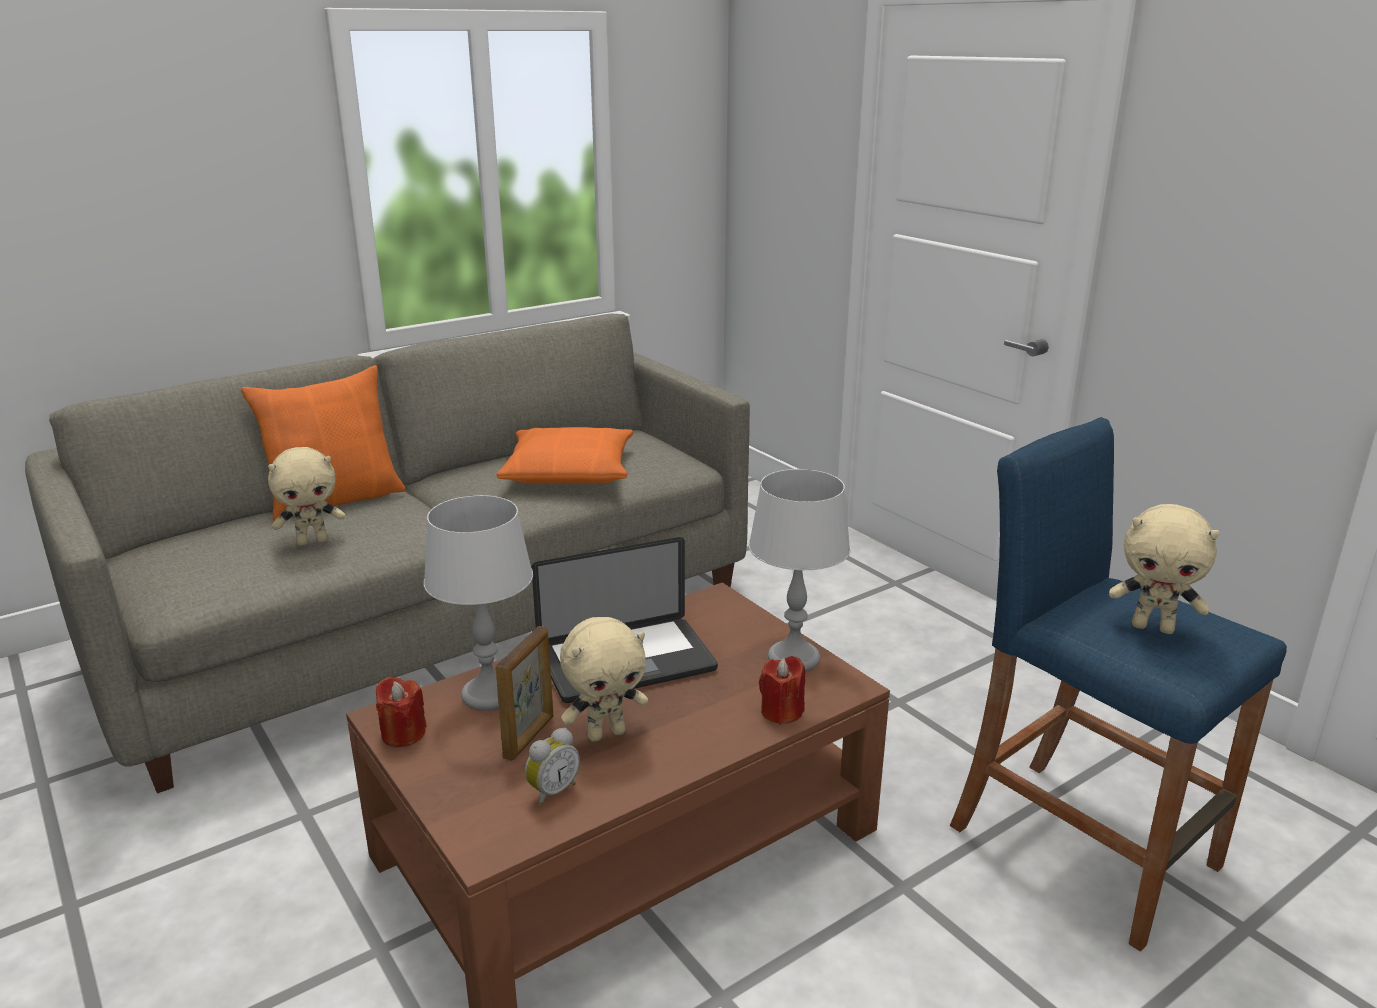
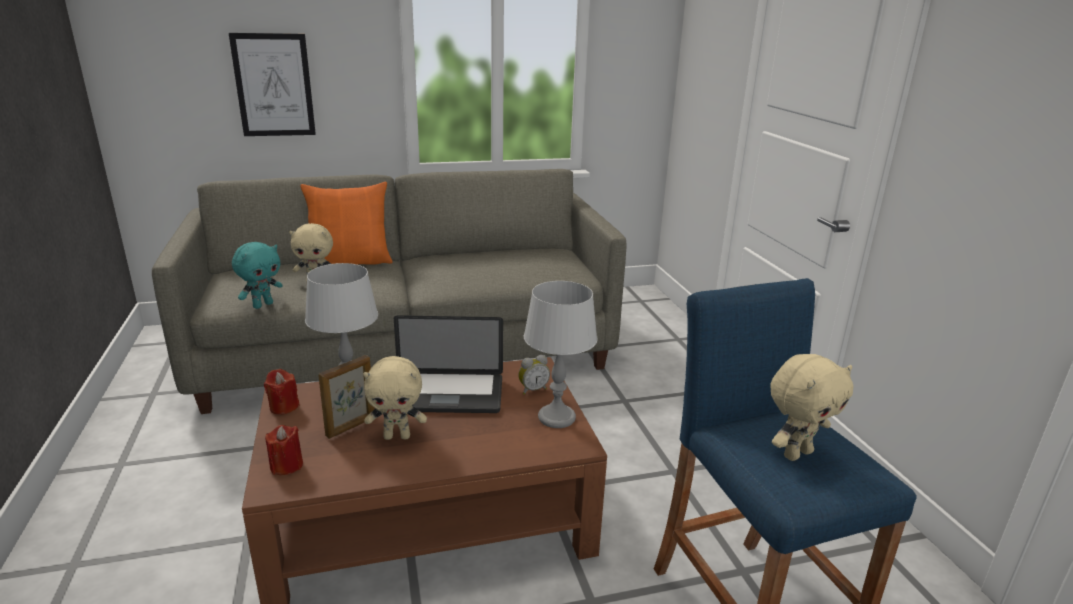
camera: 20 degrees right, 0 degrees up
orange pillow [497,427,633,484] -> none
alarm clock [525,728,580,806] -> alarm clock moved to [518,355,550,395]
red candle [759,656,805,725] -> red candle moved to [265,425,303,475]
beige plush toy [1109,504,1220,634] -> beige plush toy turned 75 degrees counterclockwise [770,354,854,461]
none -> picture [229,33,316,136]
none -> turquoise plush toy [232,242,283,309]

